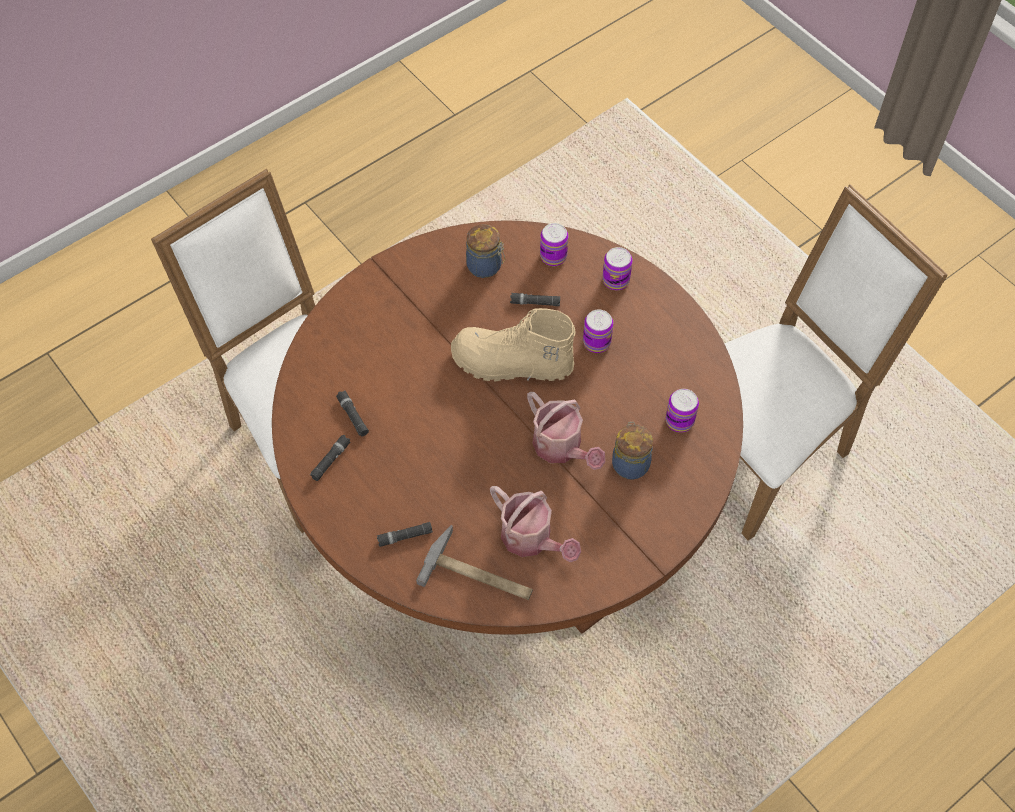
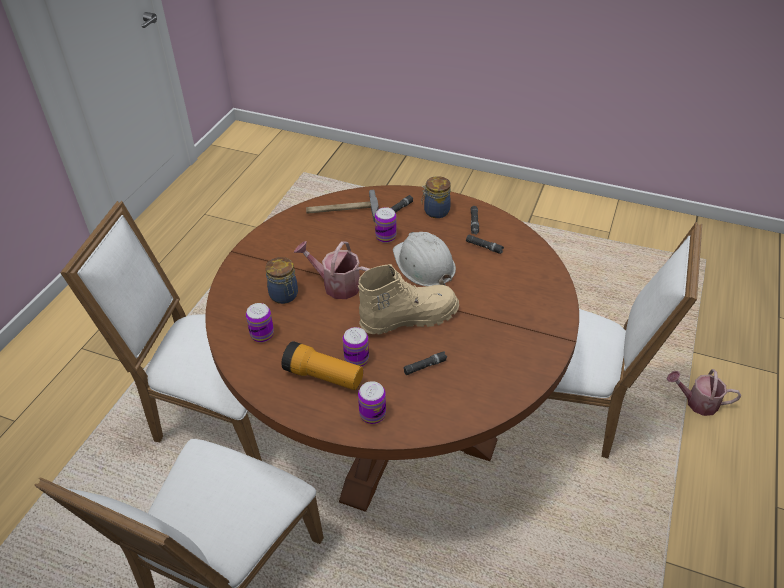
camera: 150 degrees right, 15 degrees down
jar [466,224,505,278] -> jar moved to [421,176,451,218]
watering can [490,486,581,562] -> watering can moved to [667,369,741,416]
can [540,223,568,266] -> can moved to [375,207,397,243]
none -> white chair [60,201,262,461]
none -> flashlight [281,341,363,390]
none -> white hard hat [393,232,456,286]

